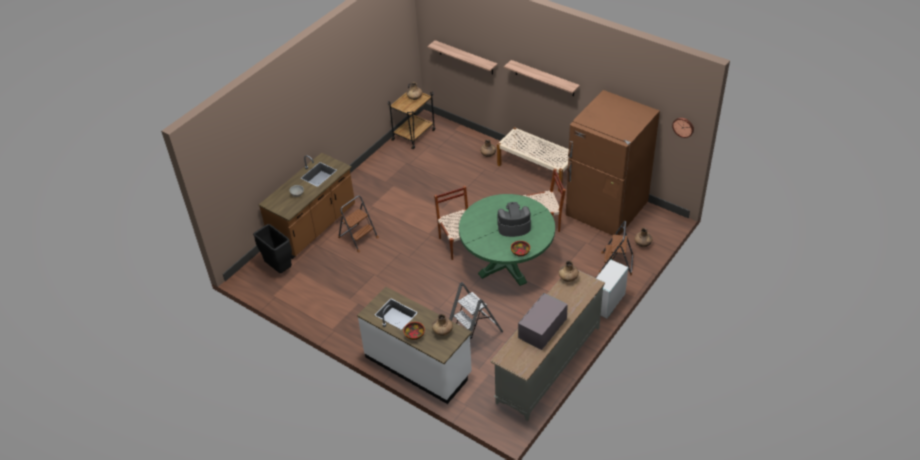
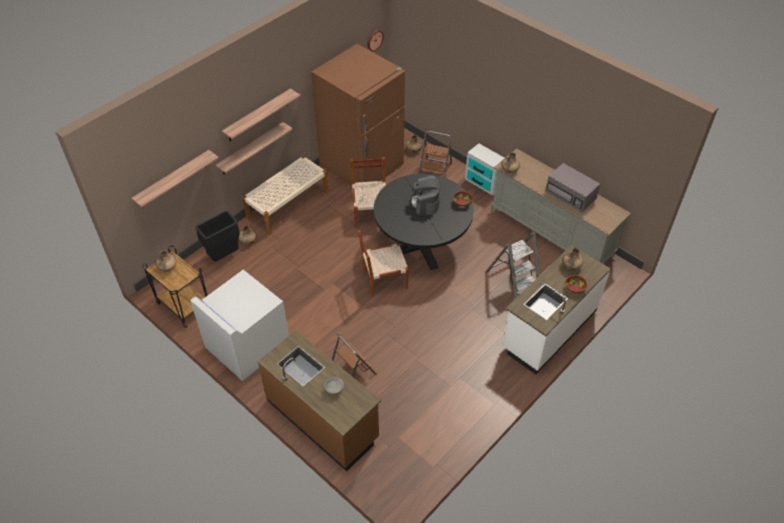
camera: 85 degrees left, 5 degrees up
black trash can [253,224,292,273] -> black trash can moved to [196,211,240,262]
green dining table [459,194,555,286] -> black dining table [374,174,474,270]
none -> white washing machine [190,270,289,381]
none -> shelf [216,122,293,174]

